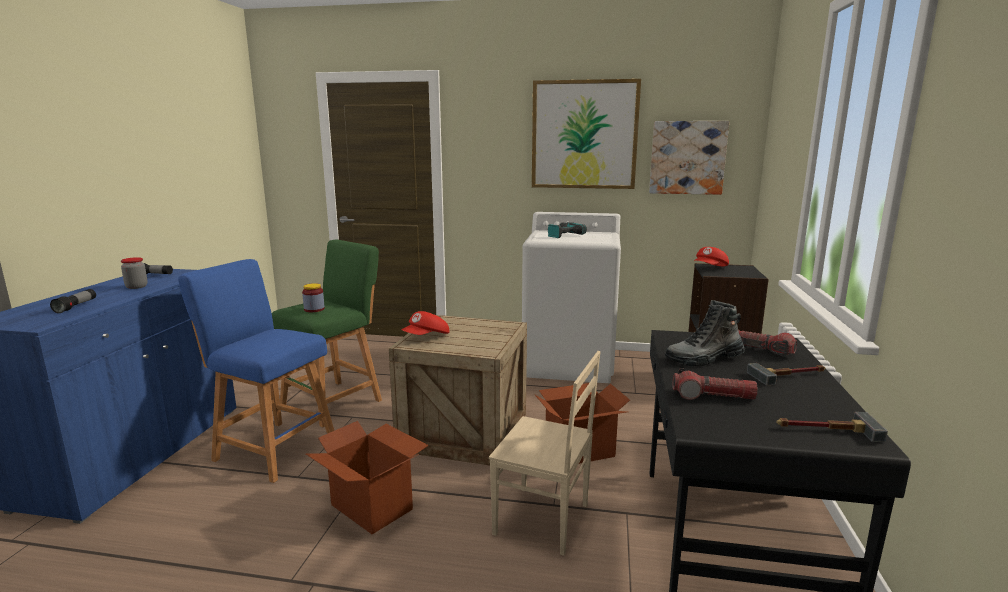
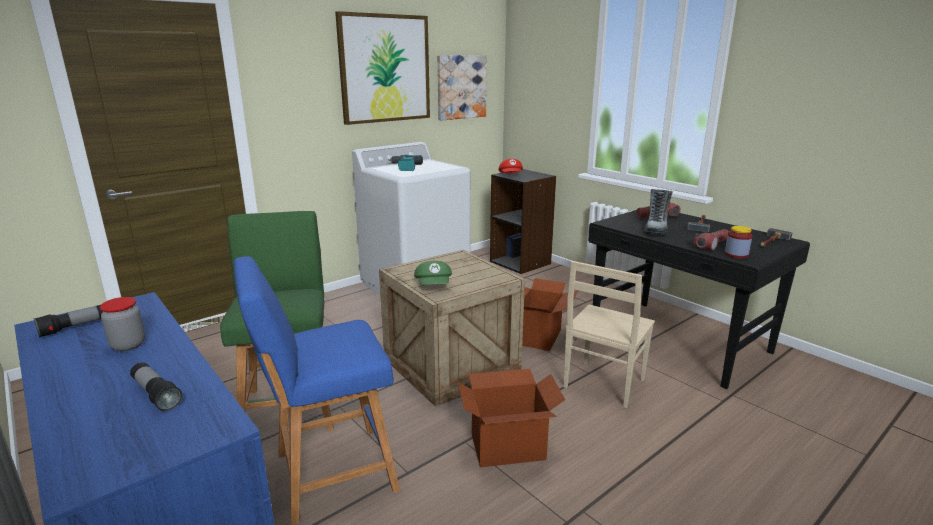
camera: 50 degrees left, 5 degrees up
jar [302,283,325,312] -> jar moved to [725,226,752,259]
red cap [402,311,449,335] -> green cap [414,261,452,285]
beige chair [489,351,600,556] -> beige chair turned 150 degrees clockwise [563,261,655,408]

